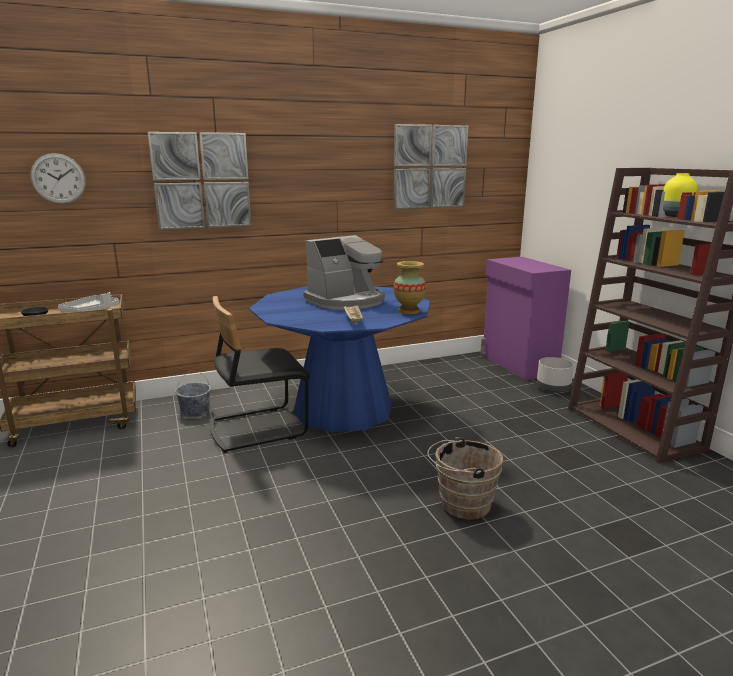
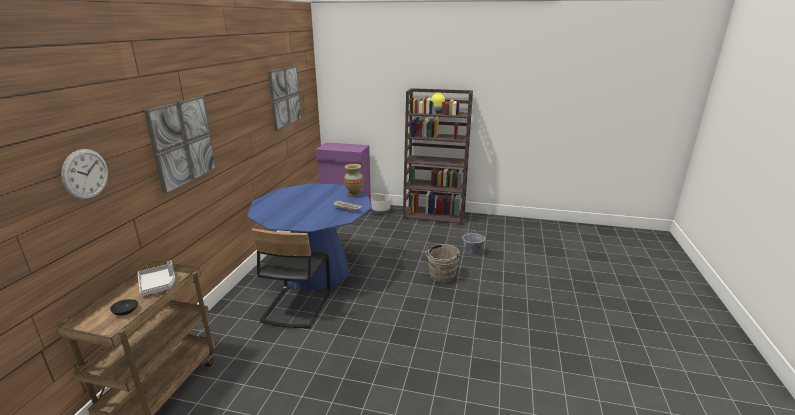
camera: 55 degrees left, 5 degrees up
grey bucket [175,371,211,418] -> grey bucket moved to [462,227,485,255]
coffee machine [303,235,385,310] -> none

